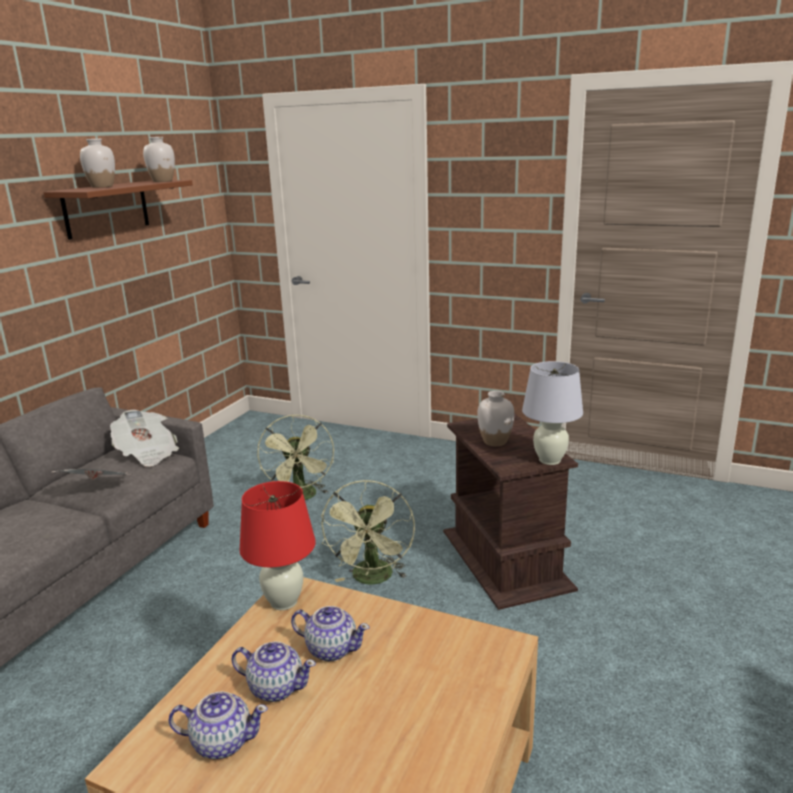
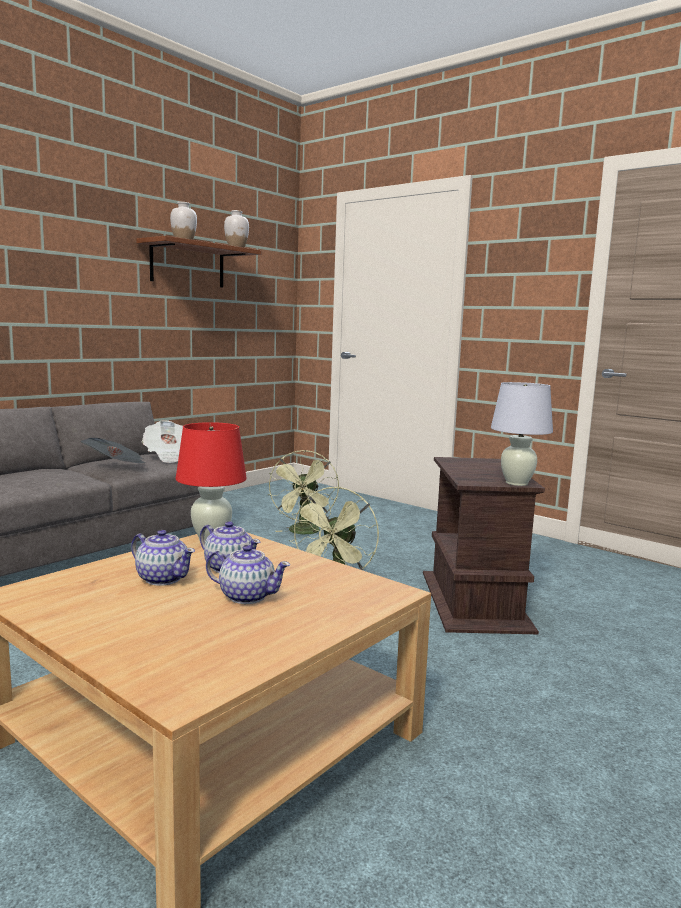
camera: 15 degrees right, 10 degrees down
teapot [169,691,268,759] -> teapot moved to [206,545,290,604]
white vase [477,391,514,446] -> none

